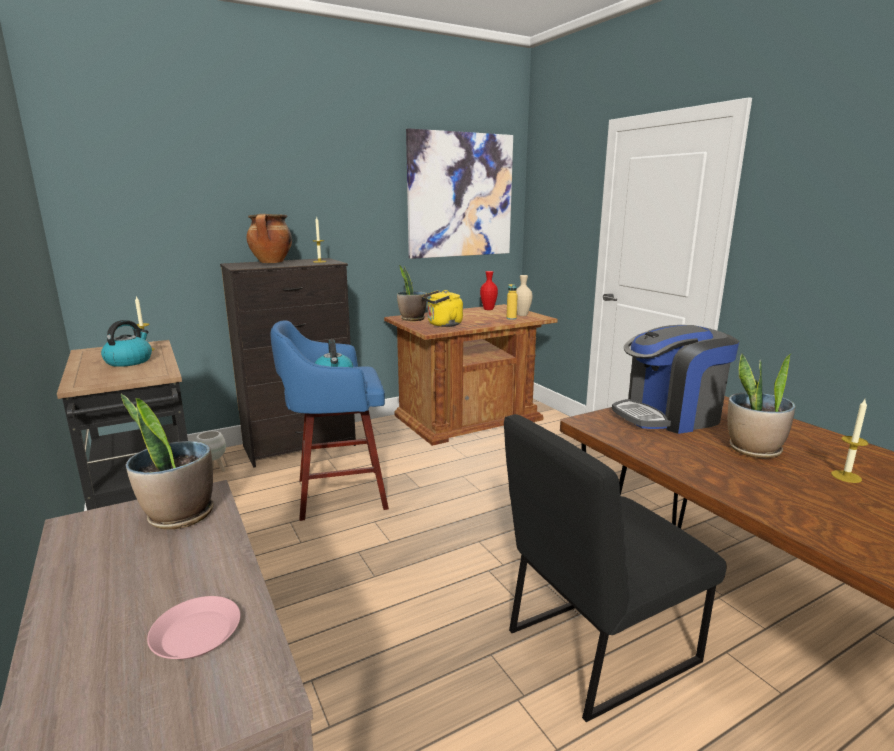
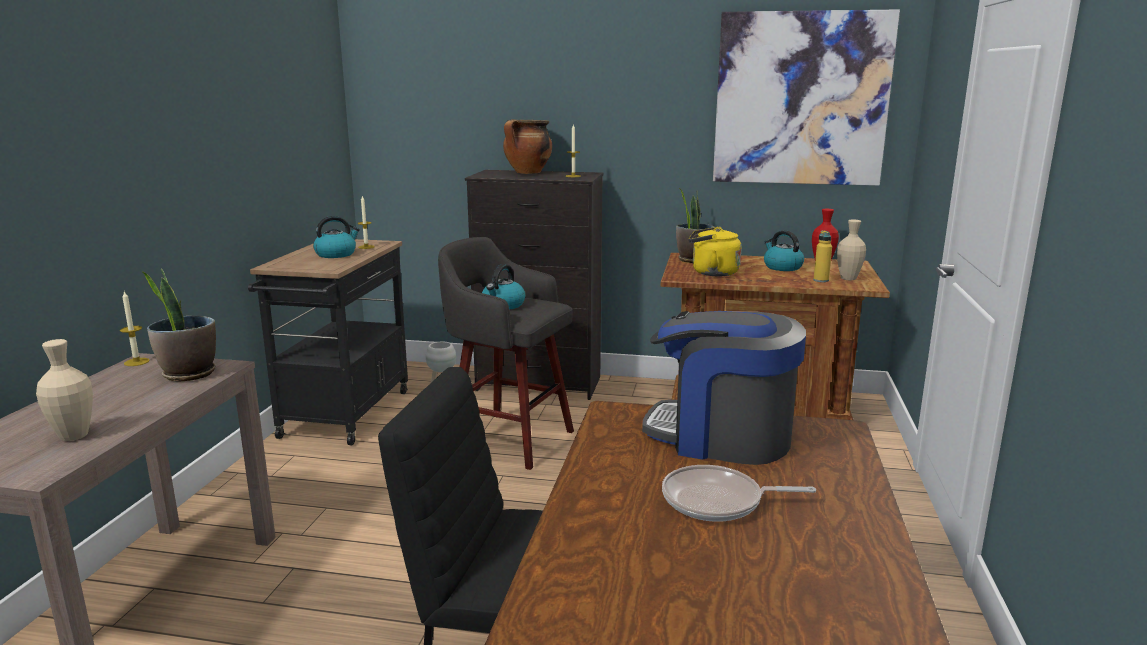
camera: 40 degrees right, 0 degrees up
pink plate [147,596,241,659] -> beige vase [36,339,93,441]
blue stool [270,320,389,521] -> grey stool [438,237,574,470]
potted plant [727,353,795,458] -> frying pan [662,465,816,522]
candle [831,399,869,483] -> candle moved to [120,291,150,366]
none -> kettle [764,230,804,271]

